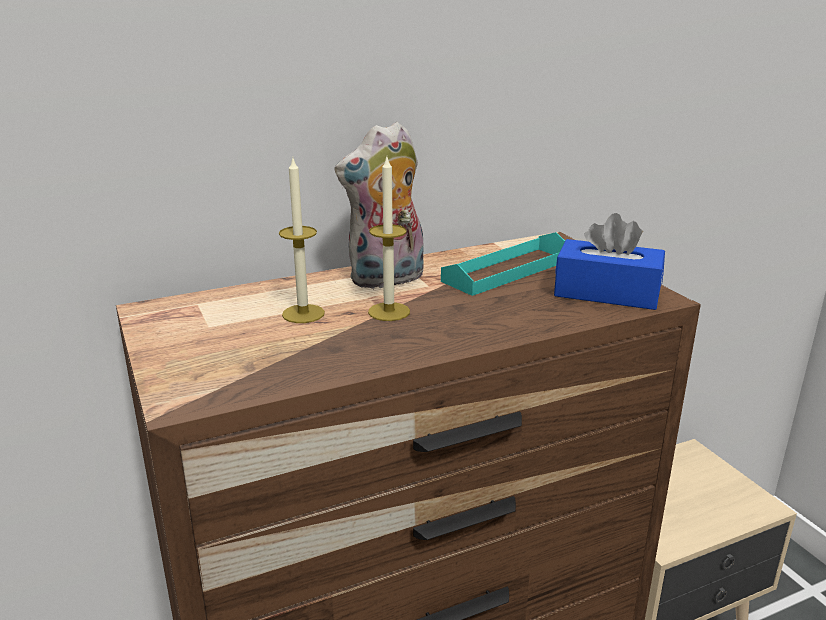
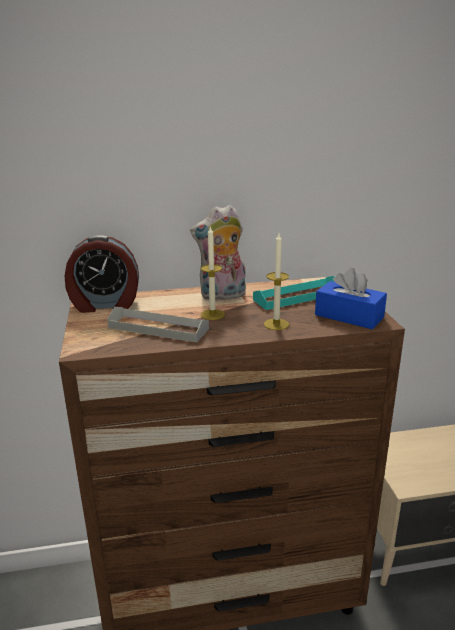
camera: 15 degrees right, 0 degrees up
candle [279,159,325,323] -> candle moved to [264,233,289,330]
none -> alarm clock [65,235,139,313]
none -> grey tray [107,307,209,342]

